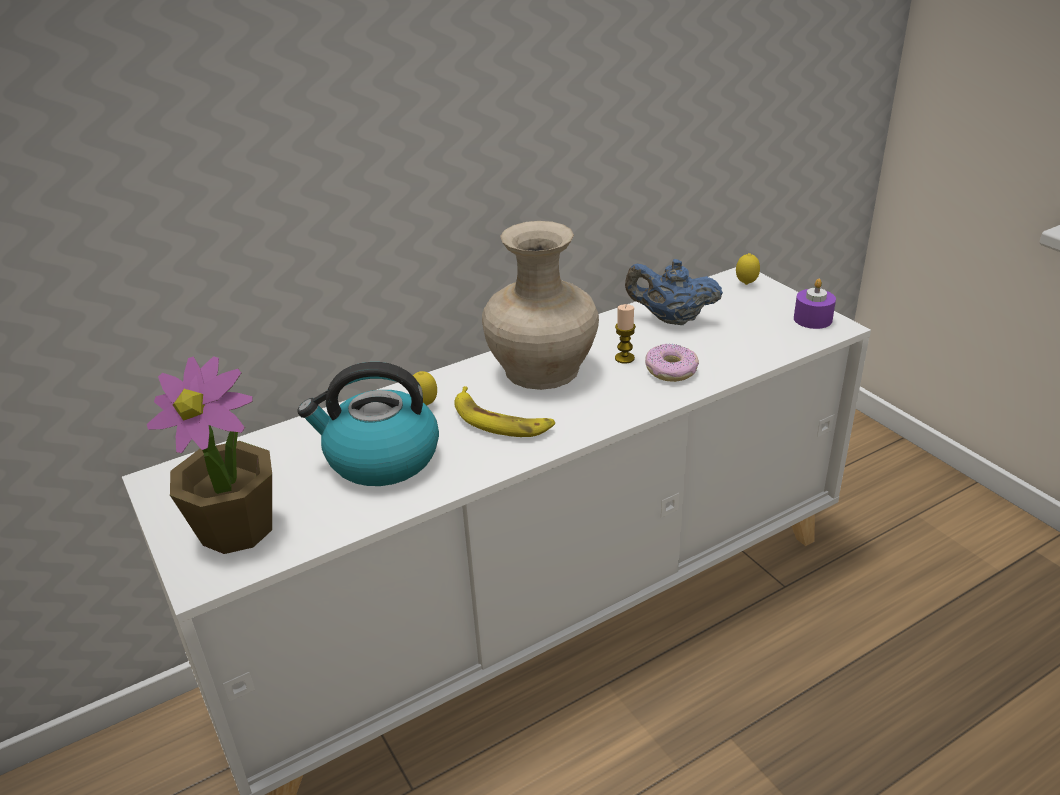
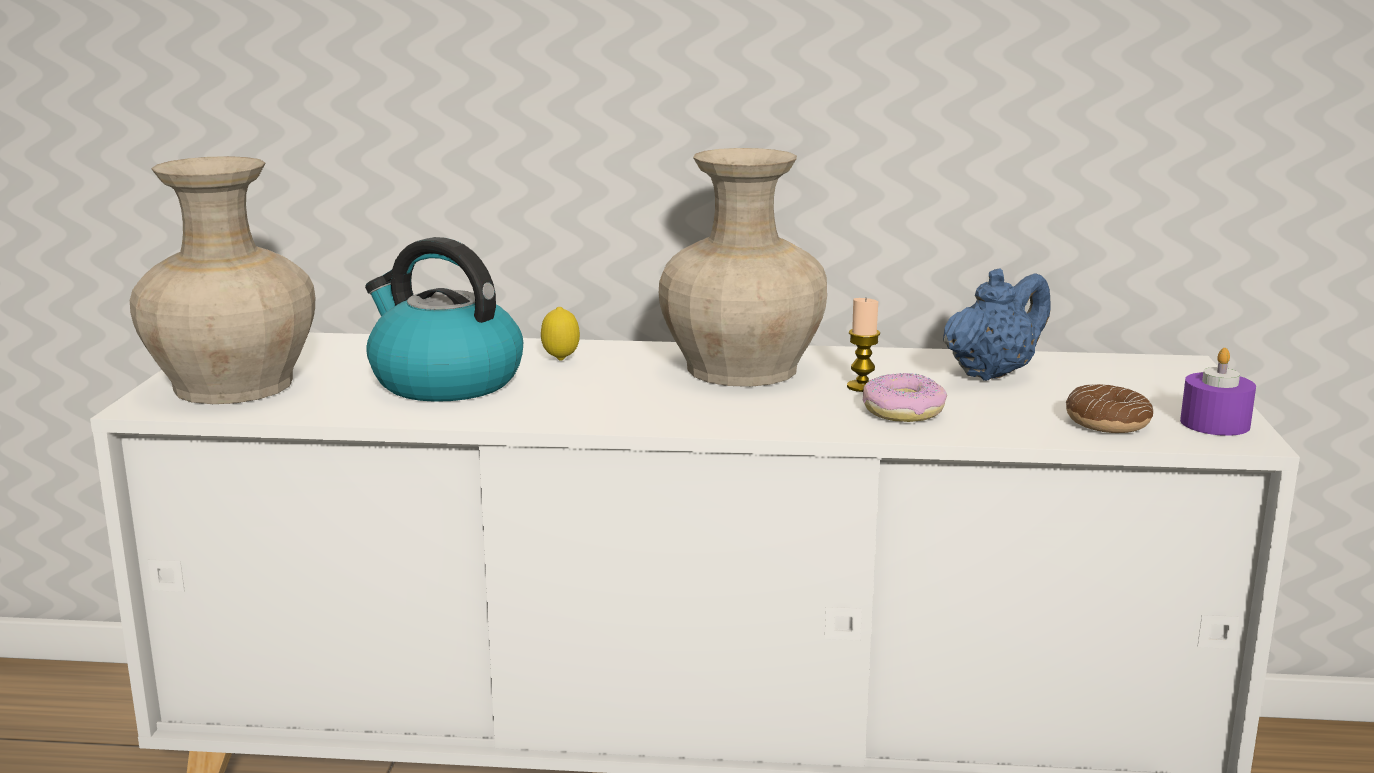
camera: 35 degrees right, 15 degrees down
potted plant [147,356,272,554] -> beige vase [130,156,315,404]
banana [454,386,555,437] -> none
blue teapot [625,259,723,325] -> blue teapot turned 90 degrees clockwise [943,268,1051,381]
lemon [736,253,760,285] -> none
none -> donut [1066,384,1153,433]

